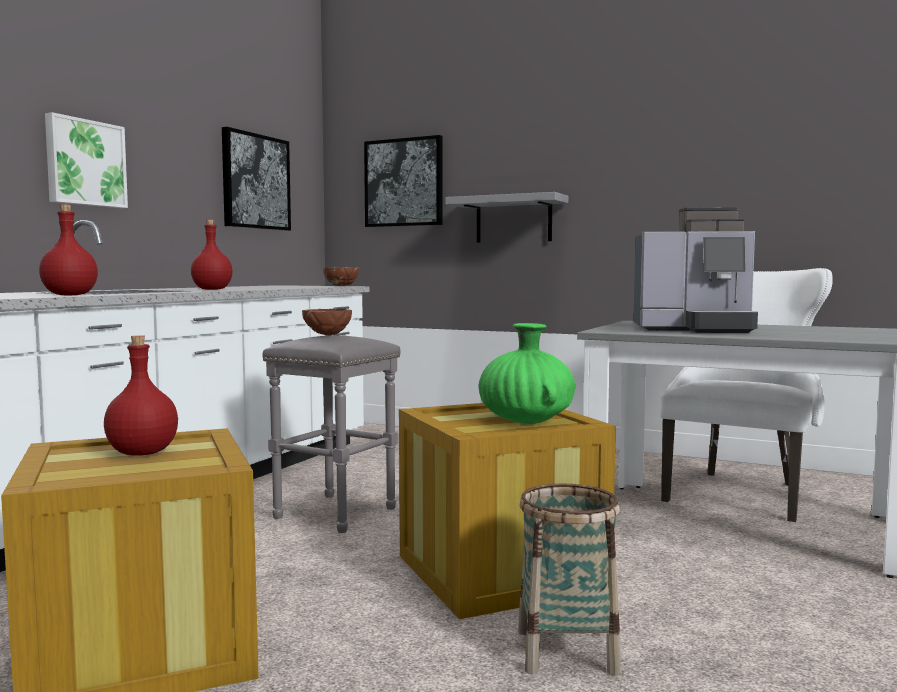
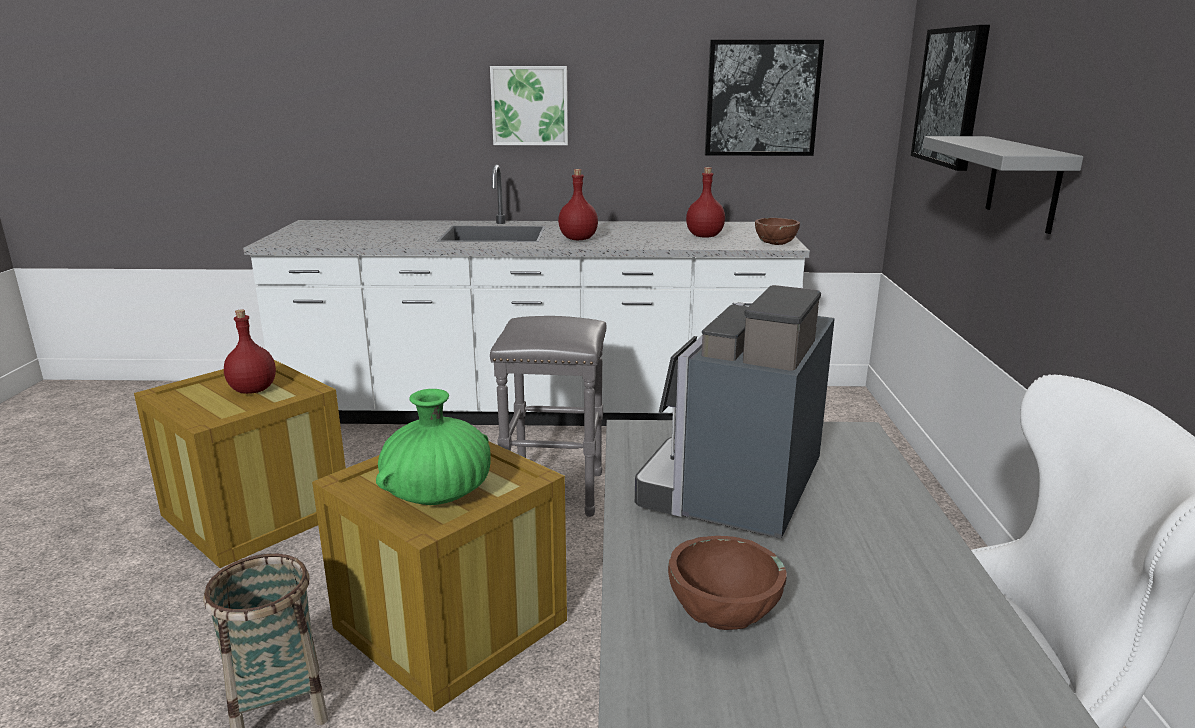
camera: 65 degrees right, 15 degrees up
red bottle [39,204,98,295] -> red bottle moved to [686,167,725,238]
brown bowl [302,309,352,336] -> brown bowl moved to [668,536,787,630]
coffee machine [633,207,758,333] -> coffee machine turned 45 degrees clockwise [635,285,835,539]

